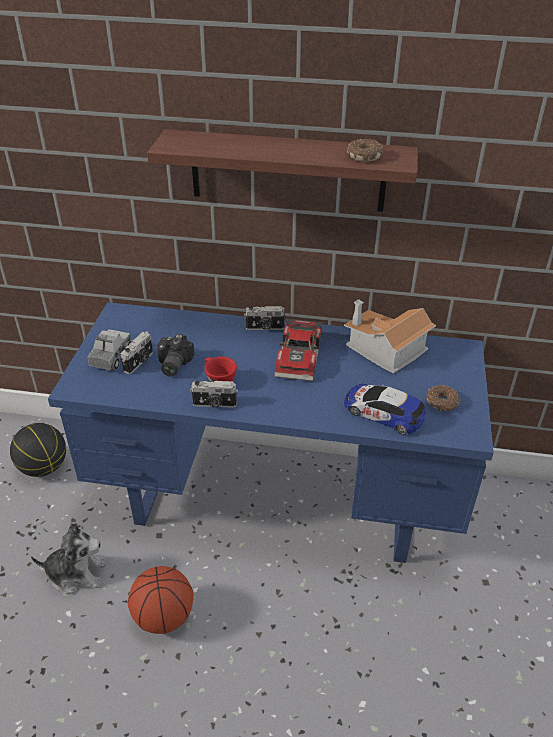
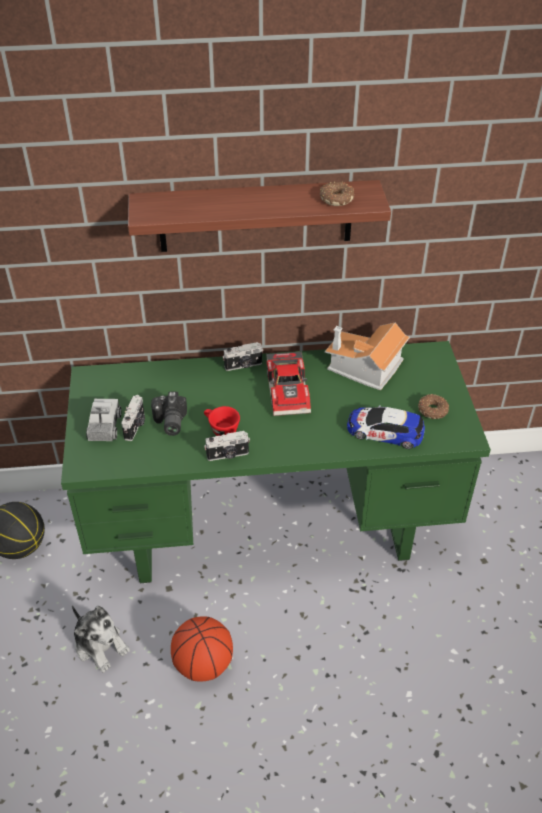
camera: 15 degrees left, 5 degrees up
plush toy [31,523,105,594] -> plush toy turned 60 degrees clockwise [72,605,130,673]
blue desk [48,302,494,563] -> green desk [61,341,491,583]

